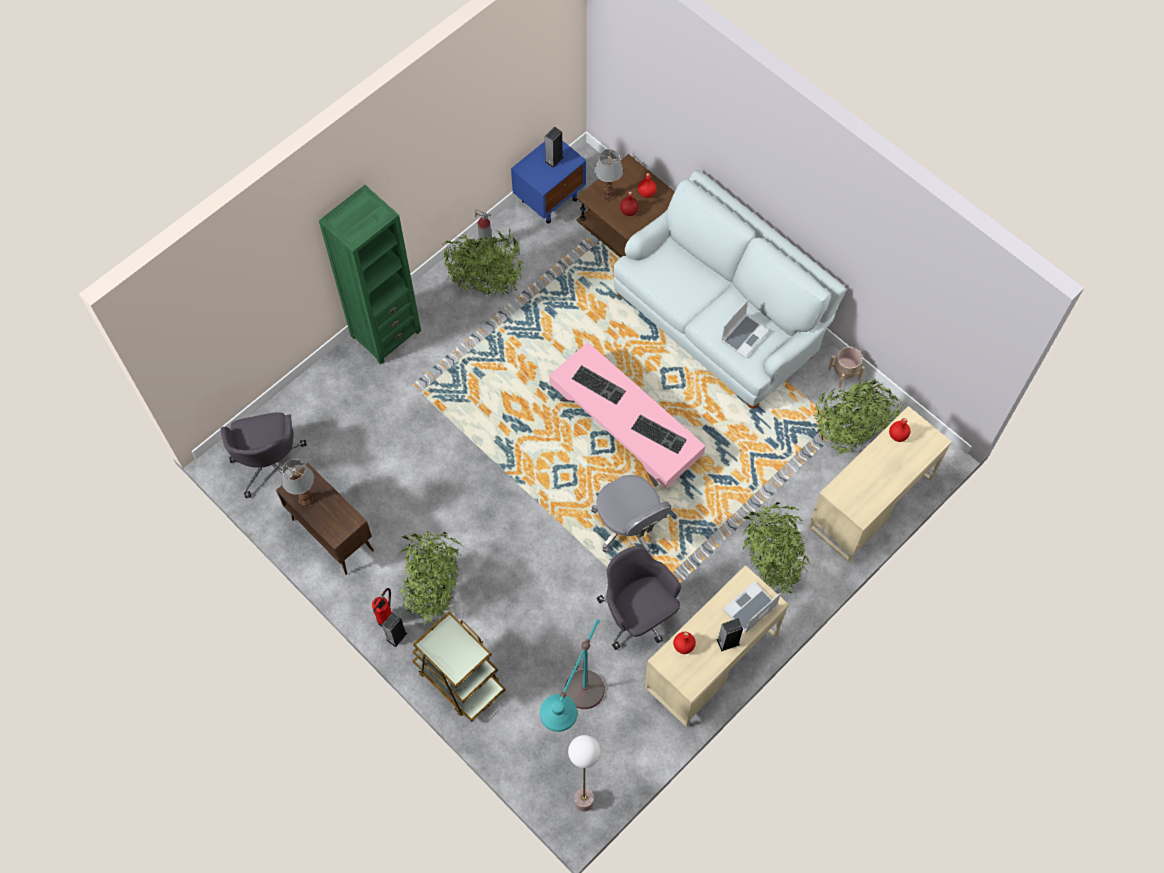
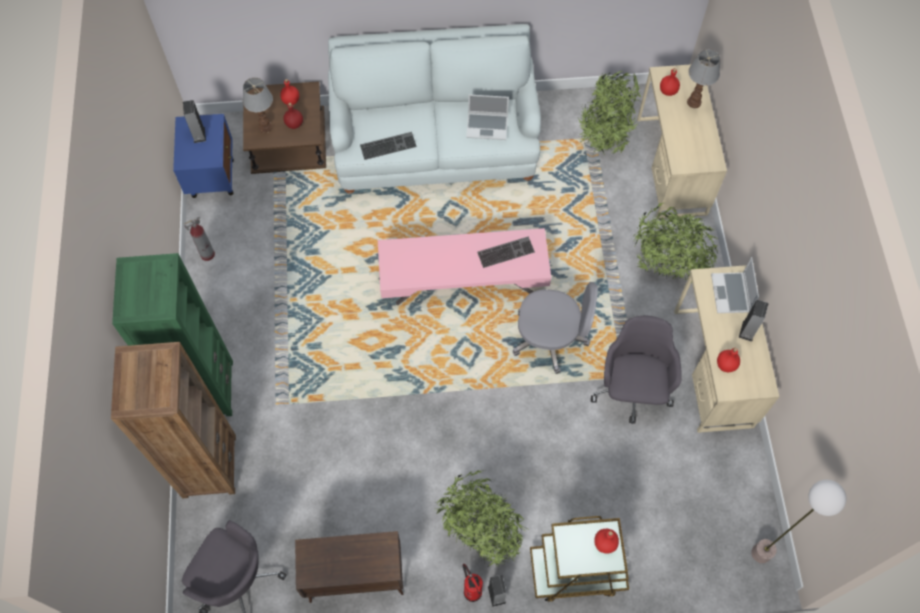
camera: 50 degrees left, 0 degrees up
table lamp [282,459,314,507] -> table lamp moved to [687,49,720,108]
potted plant [442,227,523,297] -> none
turquoise floor lamp [540,619,605,732] -> none
keyboard [572,365,626,405] -> keyboard moved to [360,132,417,160]
grey office chair [597,546,681,650] -> grey office chair turned 90 degrees clockwise [591,316,682,424]
laptop [721,299,769,358] -> laptop turned 105 degrees clockwise [466,94,509,140]
beige planter [828,347,865,388] -> none
none -> brown bookcase [111,342,236,498]
none -> red bottle [594,529,619,554]

